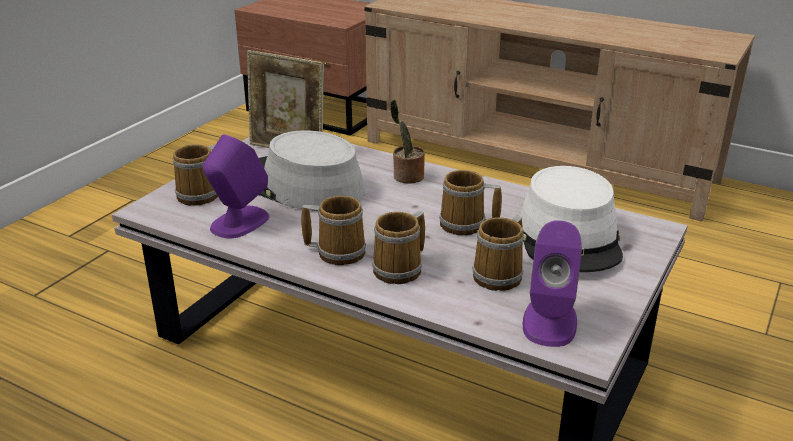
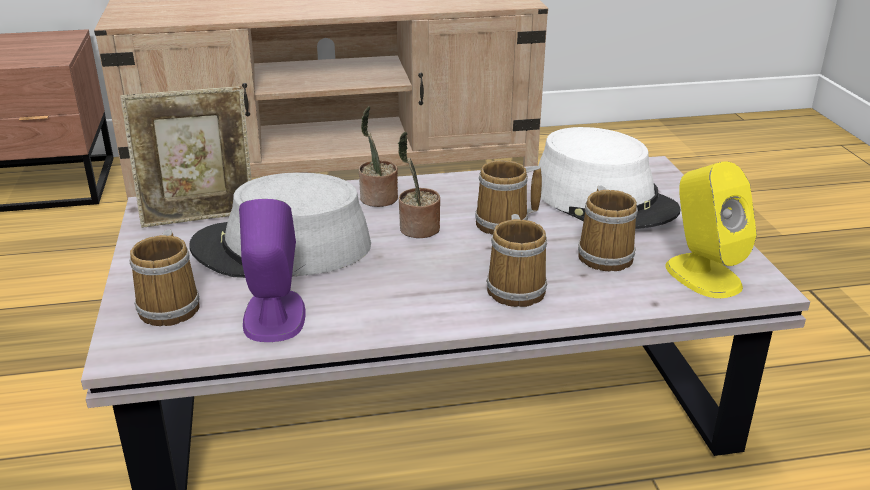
camera: 40 degrees left, 0 degrees up
mug [301,196,366,265] -> none
purple speaker [523,220,582,347] -> yellow speaker [666,161,757,298]
none -> potted plant [398,132,440,238]

